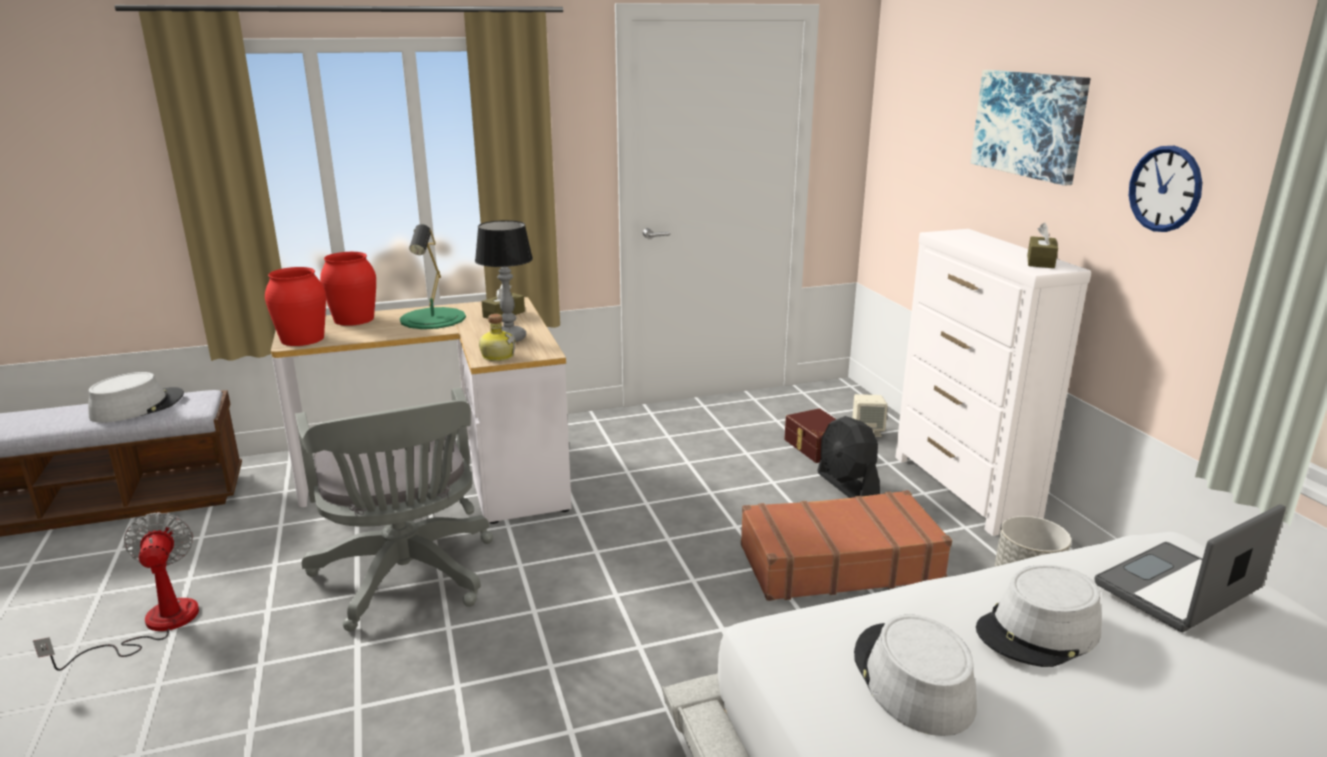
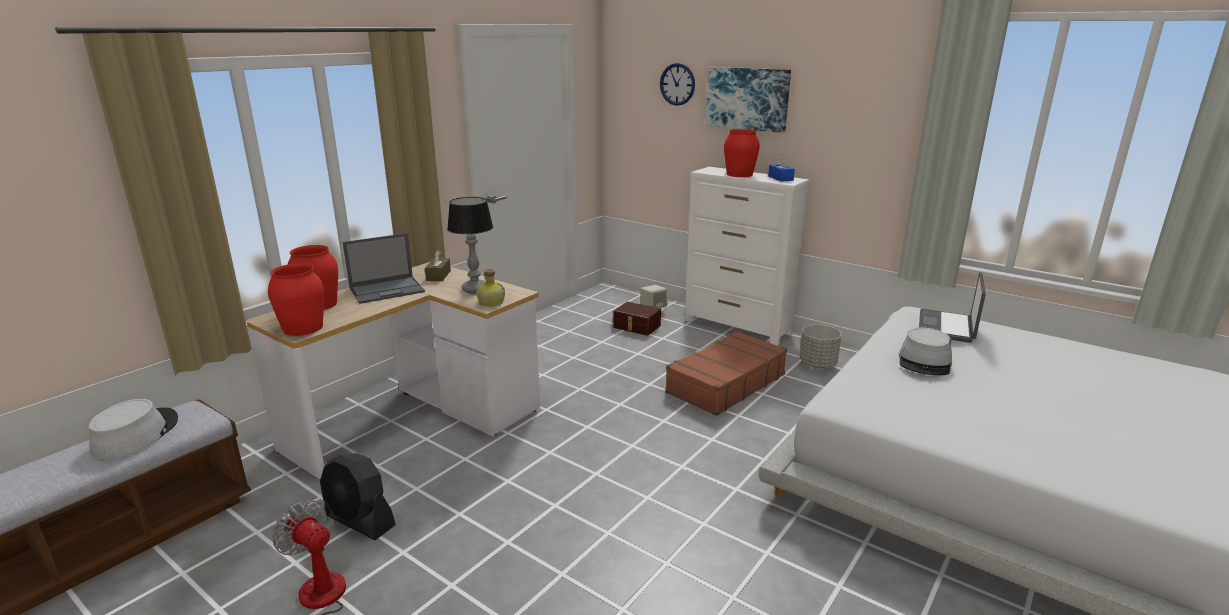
camera: 35 degrees left, 0 degrees up
grey office chair [295,388,493,631] -> none
green table lamp [400,224,466,329] -> laptop [342,233,425,304]
black fan [817,416,880,498] -> black fan moved to [320,453,396,540]
grey hat [854,614,977,736] -> none
brown tissue box [1027,223,1058,268] -> blue tissue box [768,155,795,182]
wall clock [1129,146,1202,232] -> wall clock moved to [660,63,695,106]
none -> red vase [724,129,760,177]

